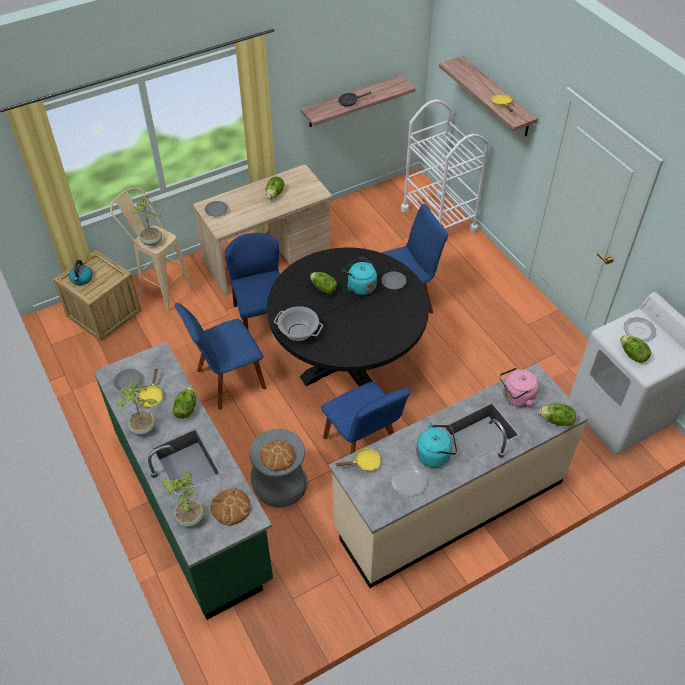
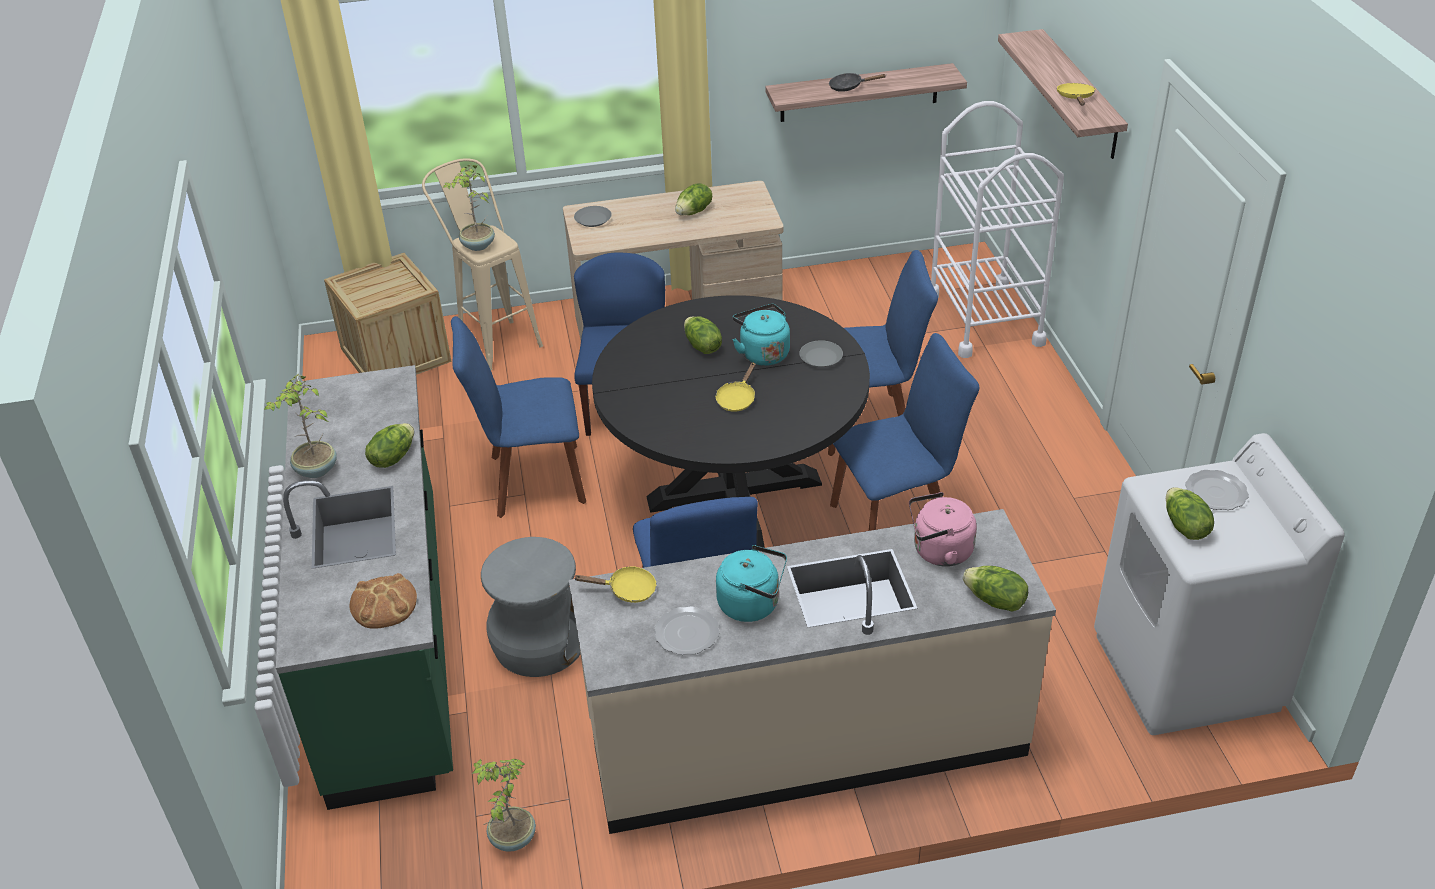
camera: 20 degrees right, 10 degrees down
kettle [69,260,93,285] -> none
grey plate [114,369,142,390] -> none
yellow frying pan [137,369,163,408] -> yellow frying pan moved to [716,362,755,412]
potted plant [161,473,204,528] -> potted plant moved to [472,759,536,852]
bread [260,439,295,471] -> none
cooking pot [274,306,323,341] -> none
none -> blue chair [830,333,979,531]

